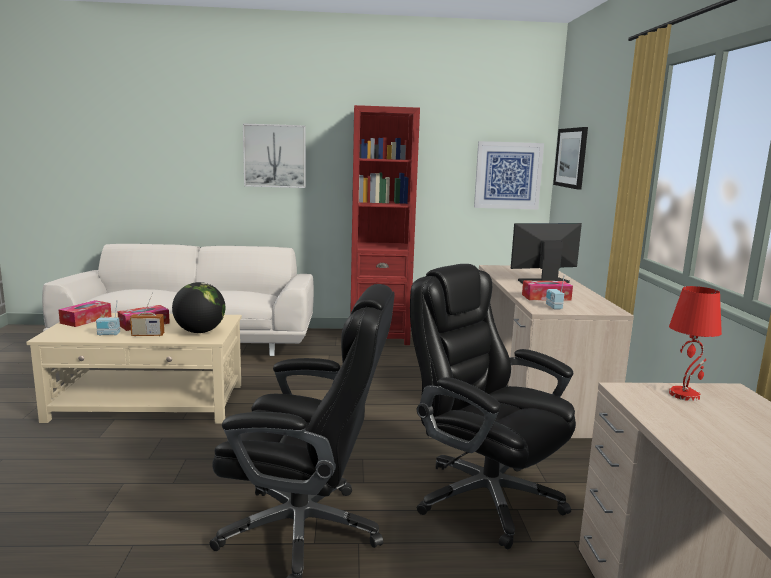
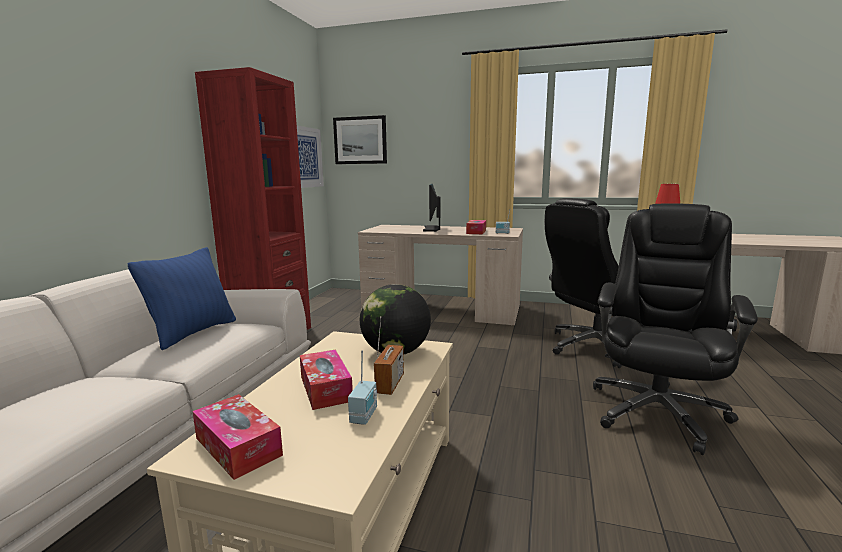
camera: 70 degrees left, 0 degrees up
picture [243,123,306,188] -> none
none -> blue pillow [128,247,236,350]

